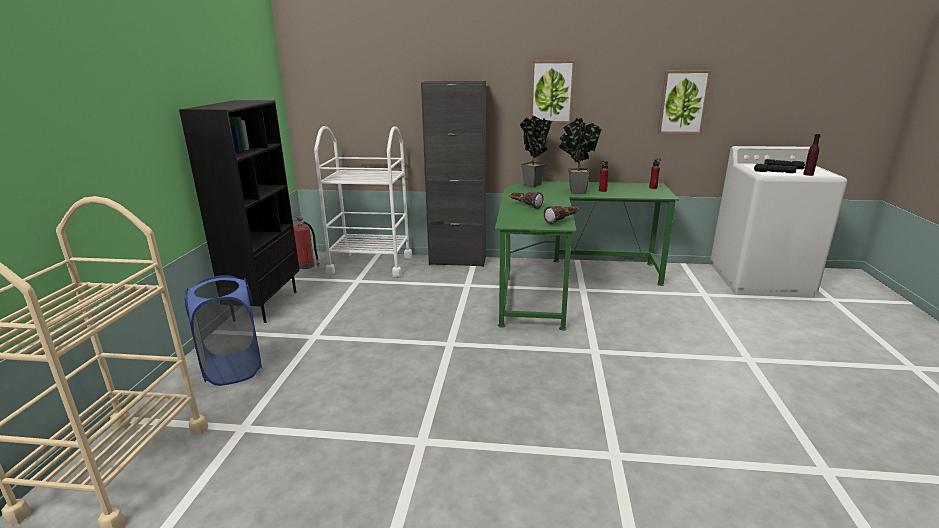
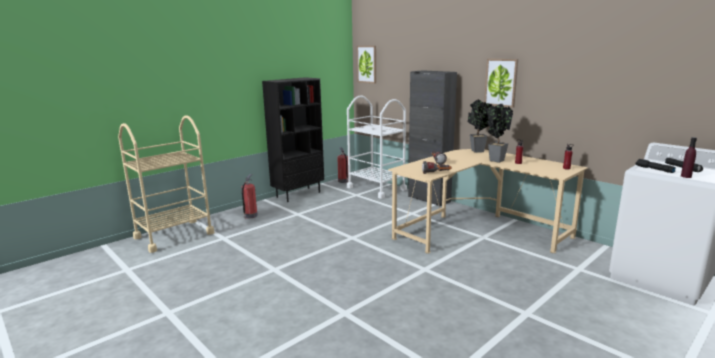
camera: 40 degrees right, 5 degrees down
blue laundry basket [184,275,262,386] -> fire extinguisher [242,174,258,219]
green desk [495,181,679,331] -> beige desk [388,149,588,253]
picture [658,70,712,134] -> picture moved to [357,46,376,84]

